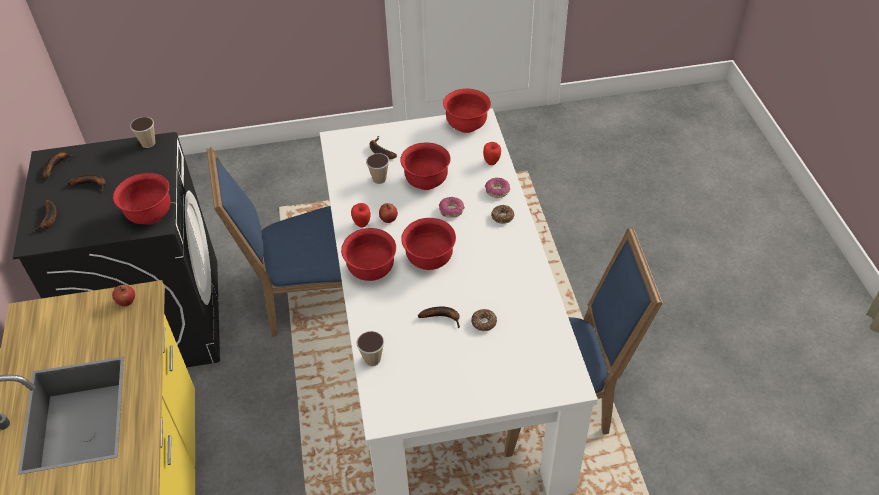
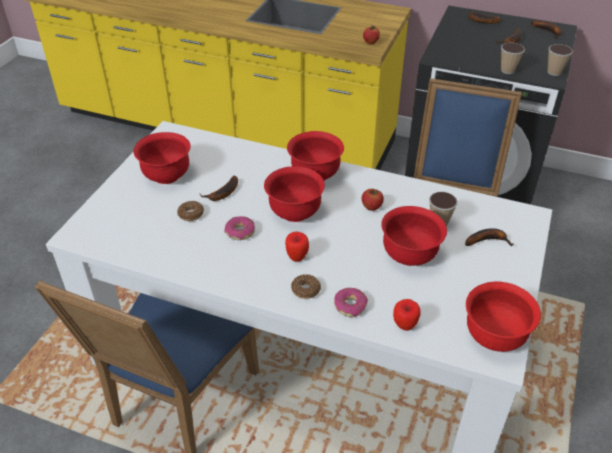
camera: 120 degrees right, 5 degrees down
red bowl [113,173,171,225] -> red bowl moved to [134,132,191,184]
apple [351,203,370,228] -> apple moved to [285,232,309,262]
cup [356,331,384,366] -> cup moved to [501,43,525,74]
donut [439,197,465,218] -> donut moved to [224,216,255,240]

